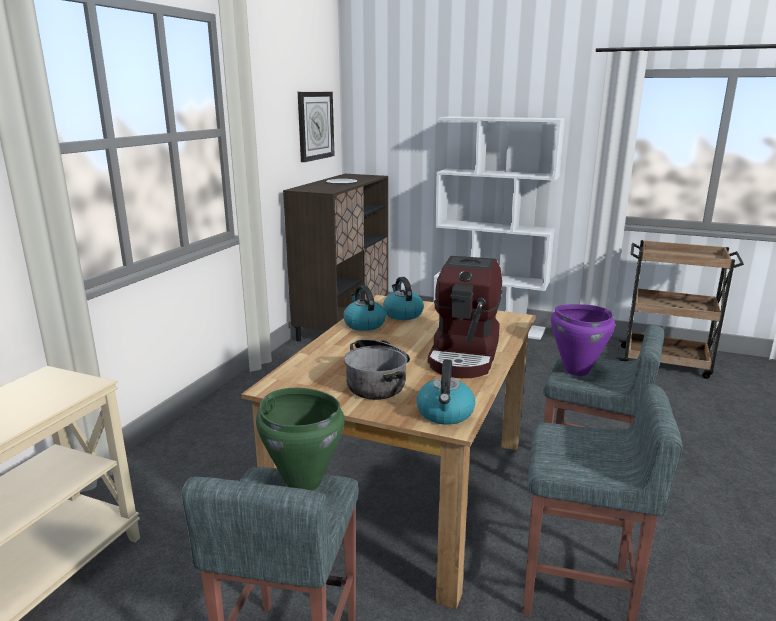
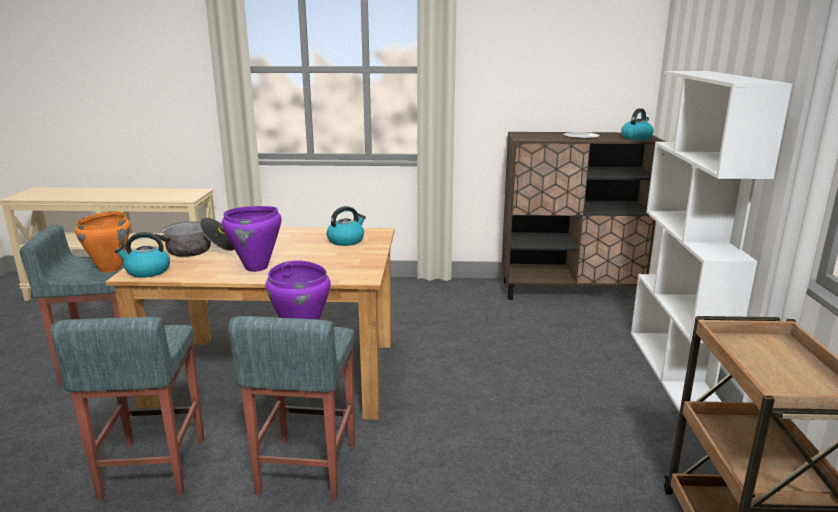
camera: 70 degrees right, 0 degrees up
green cooking pot [256,388,345,491] -> orange cooking pot [75,211,130,273]
wall clock [298,92,335,162] -> none
kettle [343,285,386,331] -> kettle moved to [621,108,654,140]
coffee machine [428,256,502,378] -> purple cooking pot [222,206,282,272]

